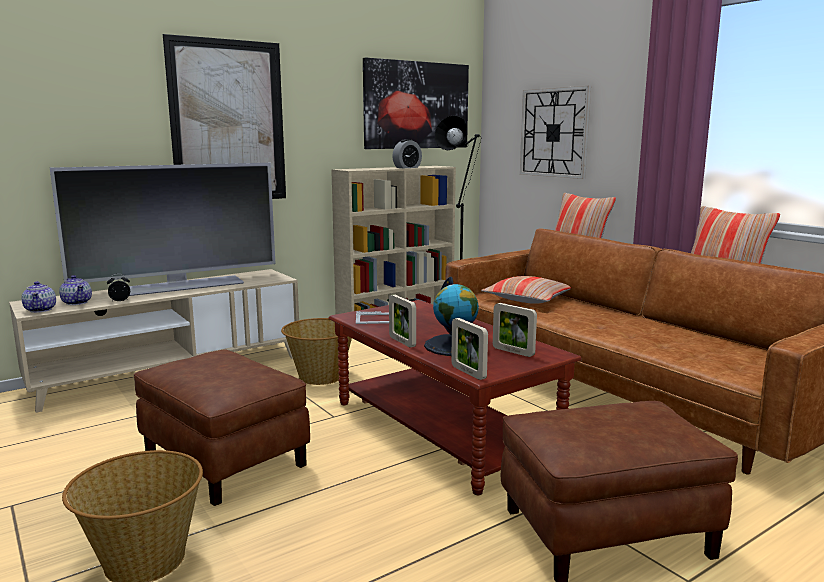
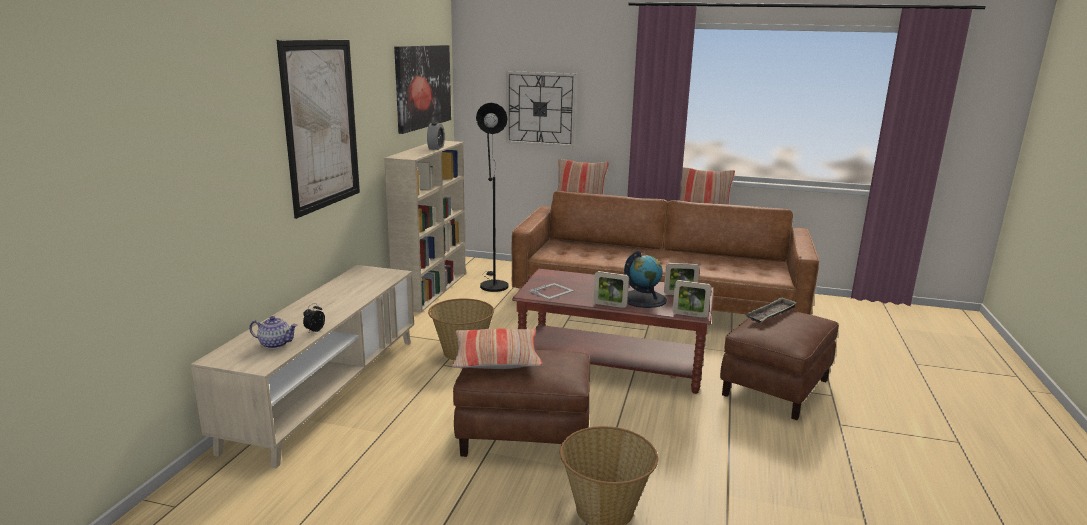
camera: 40 degrees left, 5 degrees up
teapot [22,281,56,313] -> none
television [50,163,276,296] -> none
pillow [481,276,571,304] -> pillow moved to [452,328,543,369]
none -> tray [746,297,797,323]

